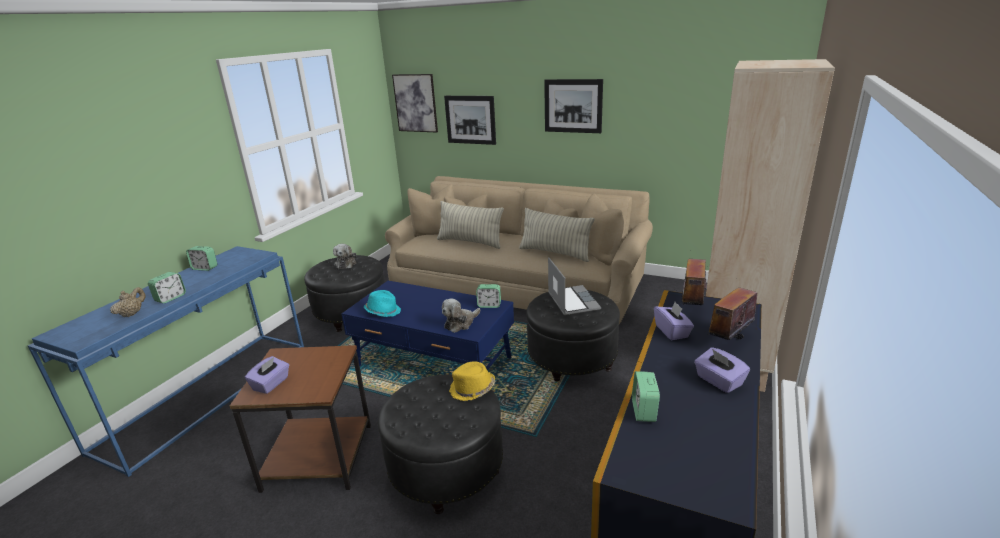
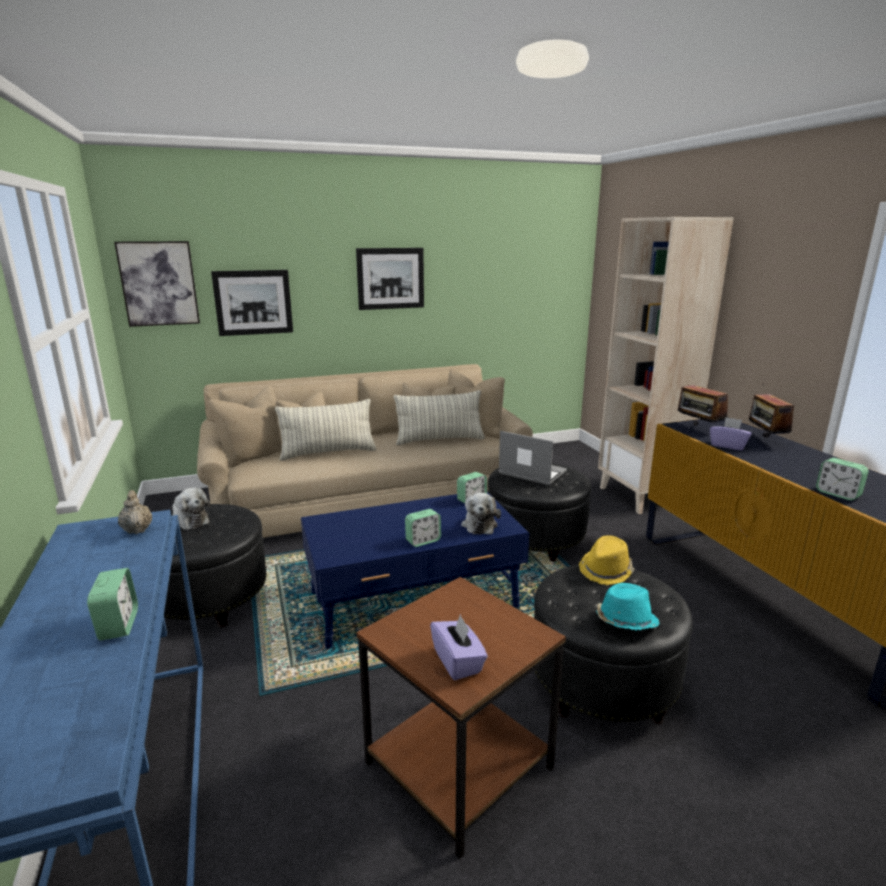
camera: 45 degrees left, 5 degrees down
beige teapot [110,287,145,317] -> beige teapot moved to [118,490,152,534]
alarm clock [186,246,217,271] -> alarm clock moved to [405,509,441,547]
turquoise hat [364,290,401,317] -> turquoise hat moved to [596,583,659,631]
purple tissue box [694,347,750,393] -> none

